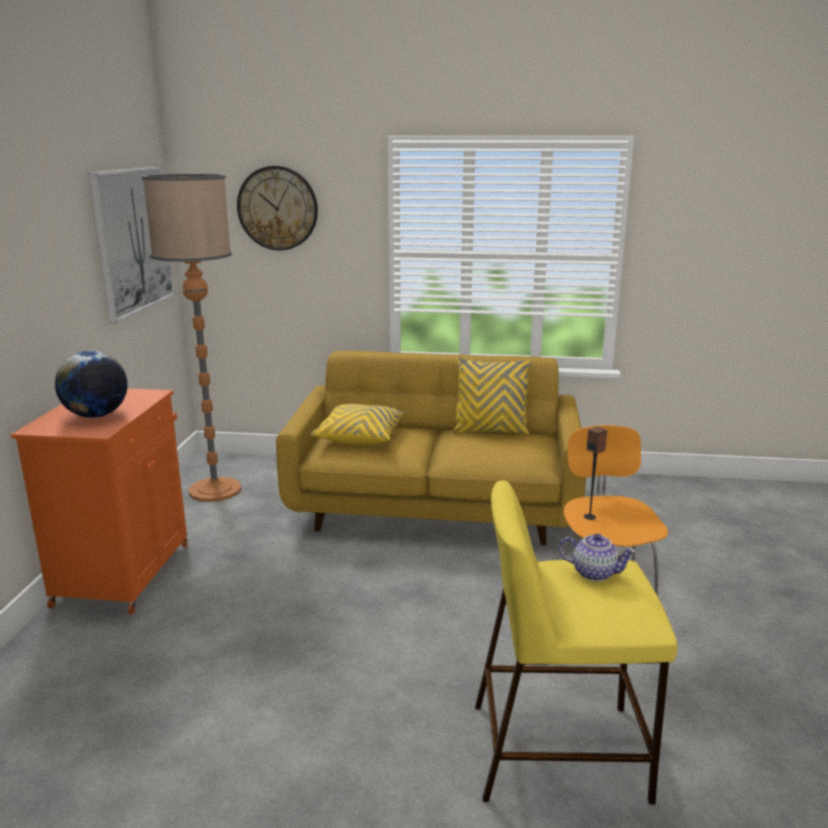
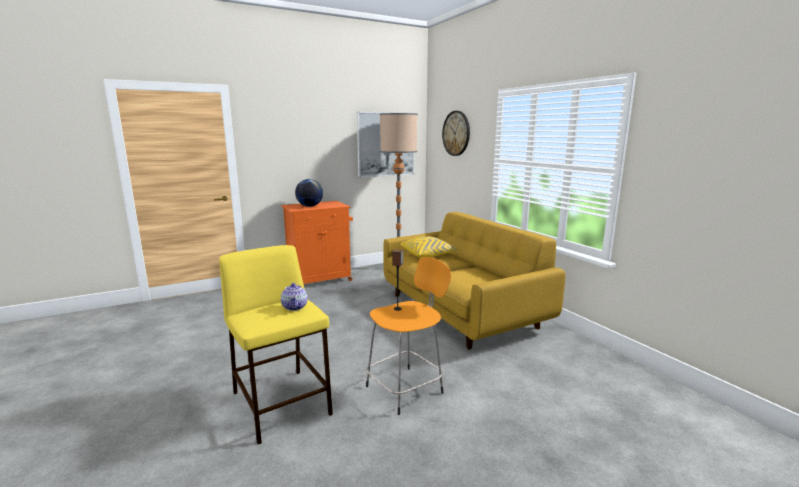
camera: 55 degrees right, 5 degrees down
yellow pillow [452,357,531,435] -> none

